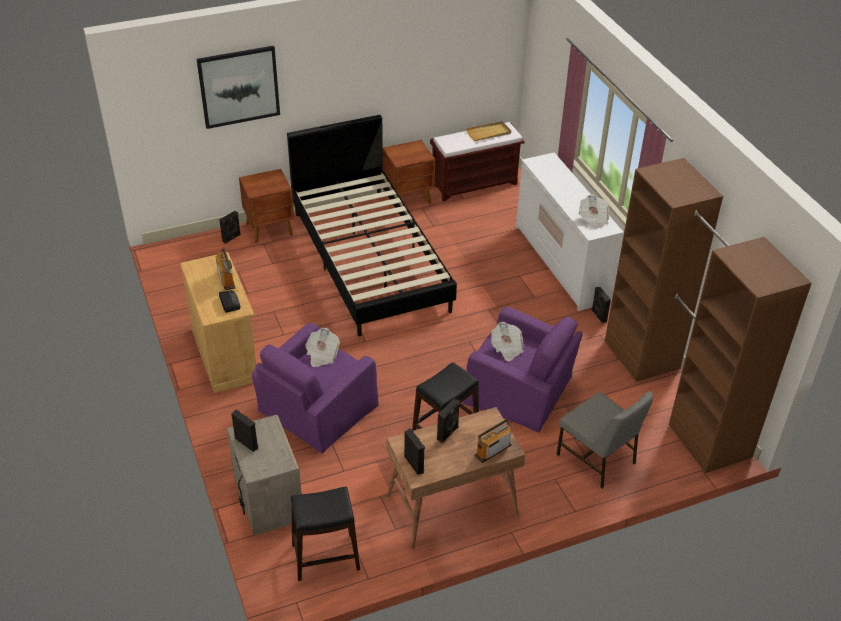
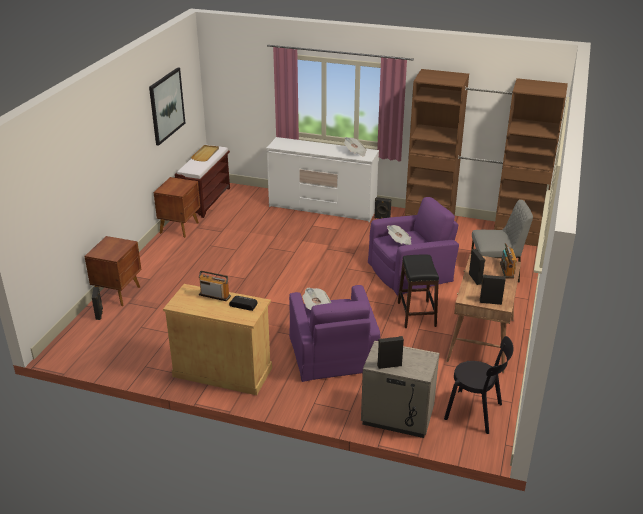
camera: 50 degrees left, 10 degrees down
picture [197,46,280,129] -> picture moved to [149,67,185,146]
black bed [287,115,457,337] -> none
black stool [291,487,360,581] -> black chair [444,336,513,434]

